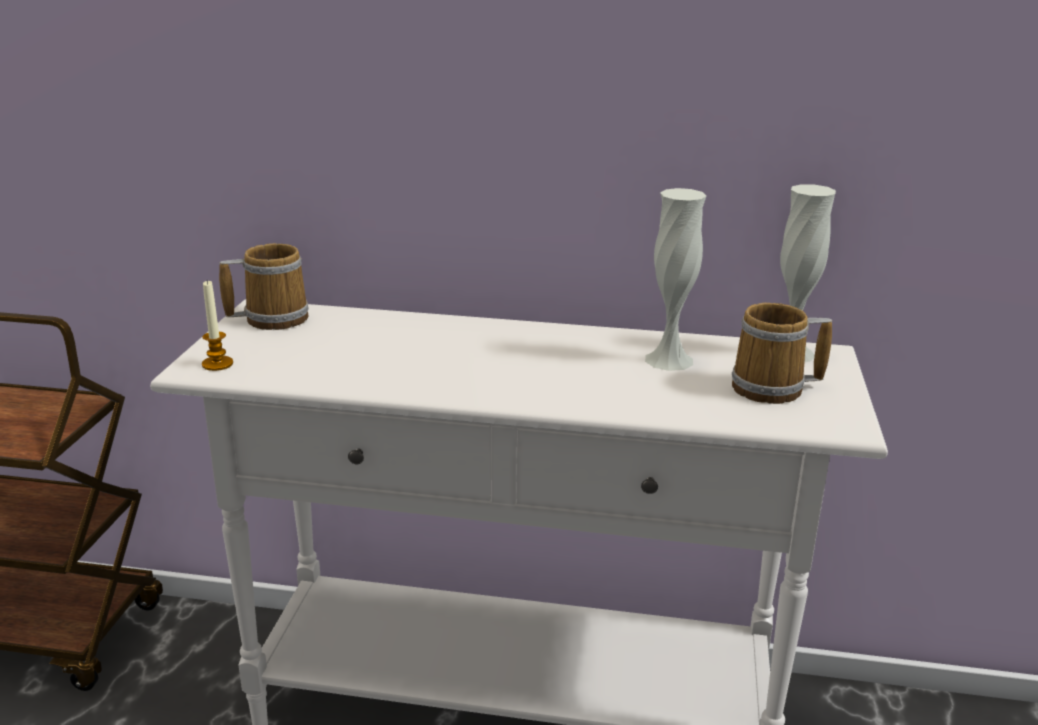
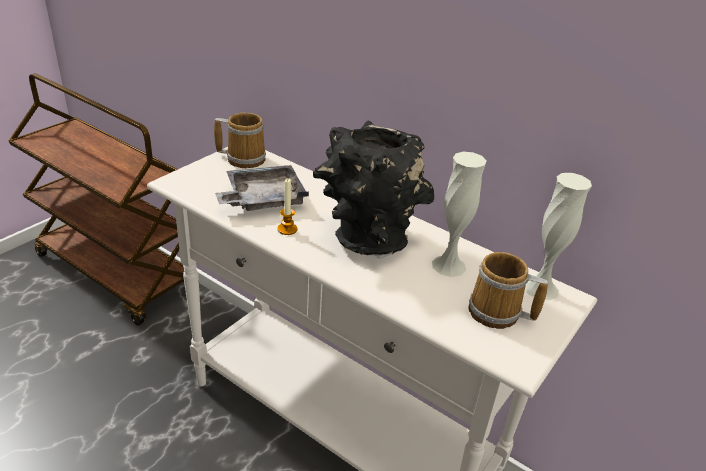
camera: 25 degrees right, 10 degrees up
candle [202,280,233,371] -> candle moved to [277,178,297,235]
none -> grey tray [215,165,309,211]
none -> black vase [313,120,434,259]

